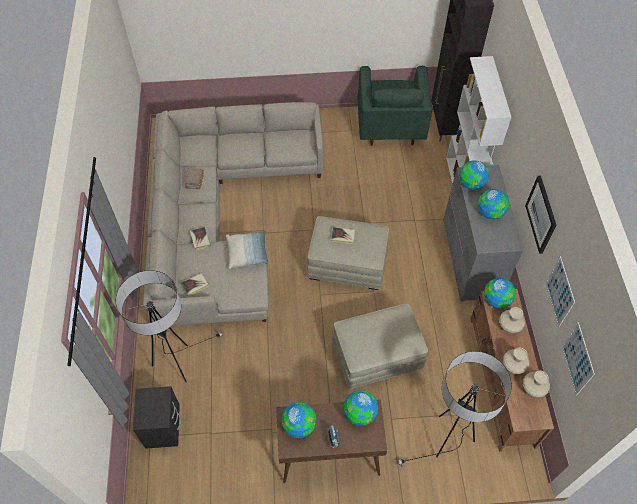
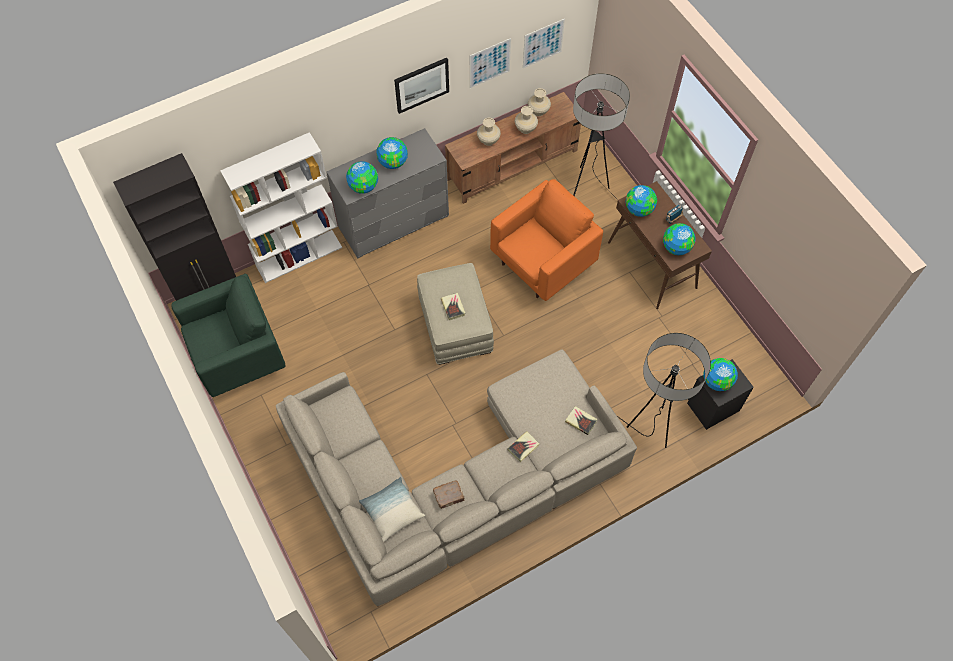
camera: 115 degrees left, 5 degrees up
pillow [226,231,269,269] -> pillow moved to [359,476,425,542]
beige ottoman [332,304,428,389] -> orange armchair [490,179,603,301]
globe [484,278,516,309] -> globe moved to [703,358,738,391]

